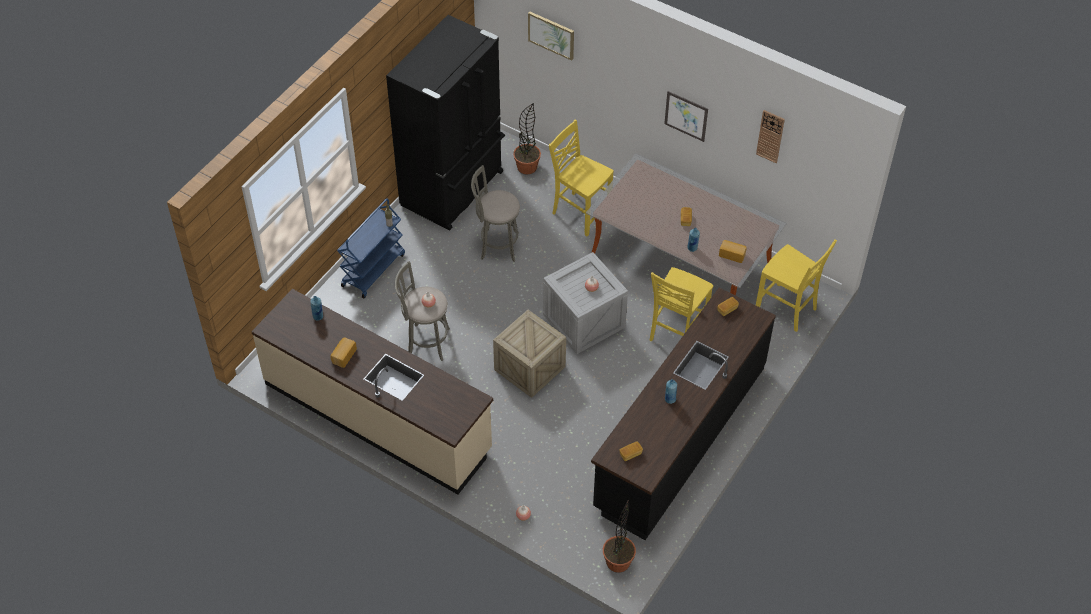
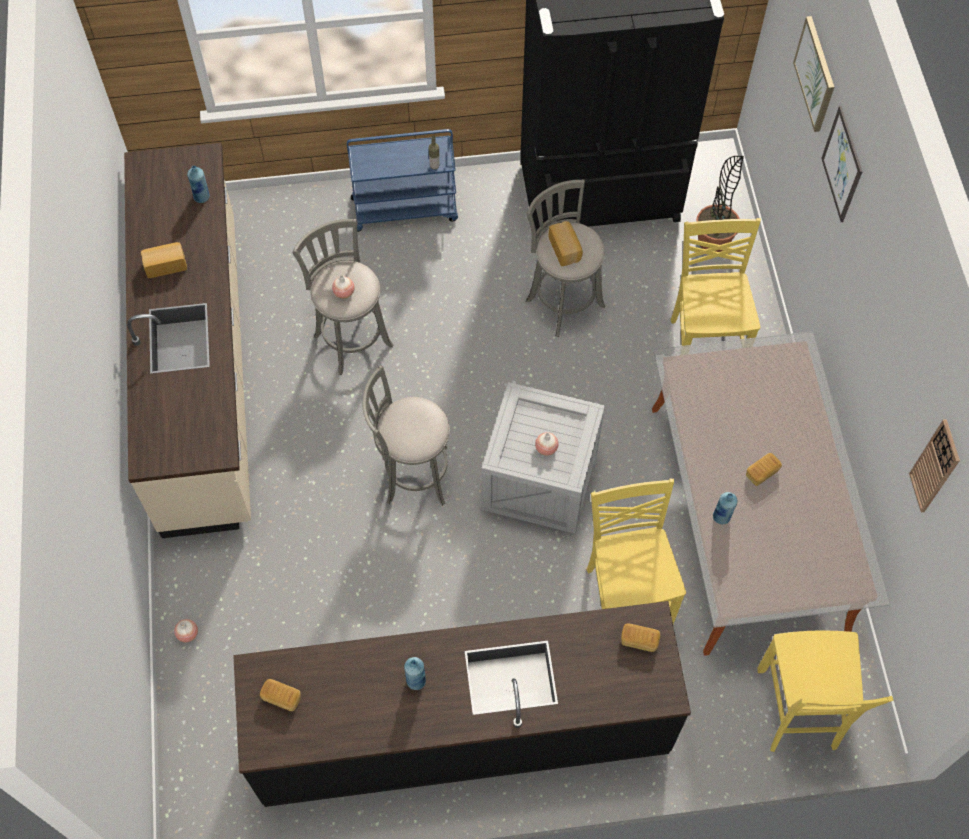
camera: 50 degrees right, 10 degrees up
crate [493,310,566,398] -> grey stool [363,365,450,505]
potted plant [603,500,636,573] -> none
yellow chair [650,267,713,341] -> yellow chair turned 90 degrees clockwise [587,479,686,624]
picture [664,91,708,142] -> picture moved to [821,106,863,222]
bread [719,240,747,263] -> bread moved to [548,221,583,266]

